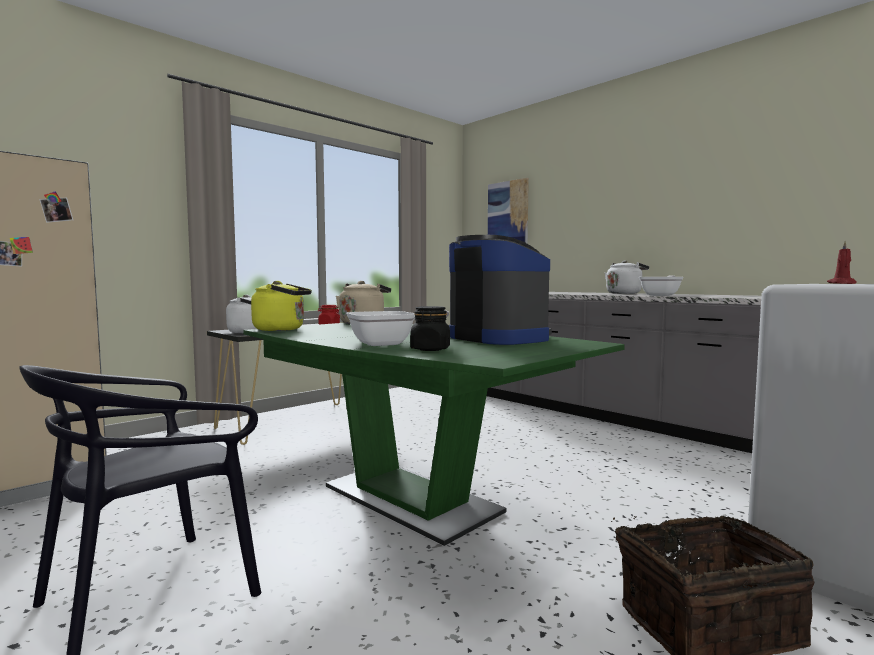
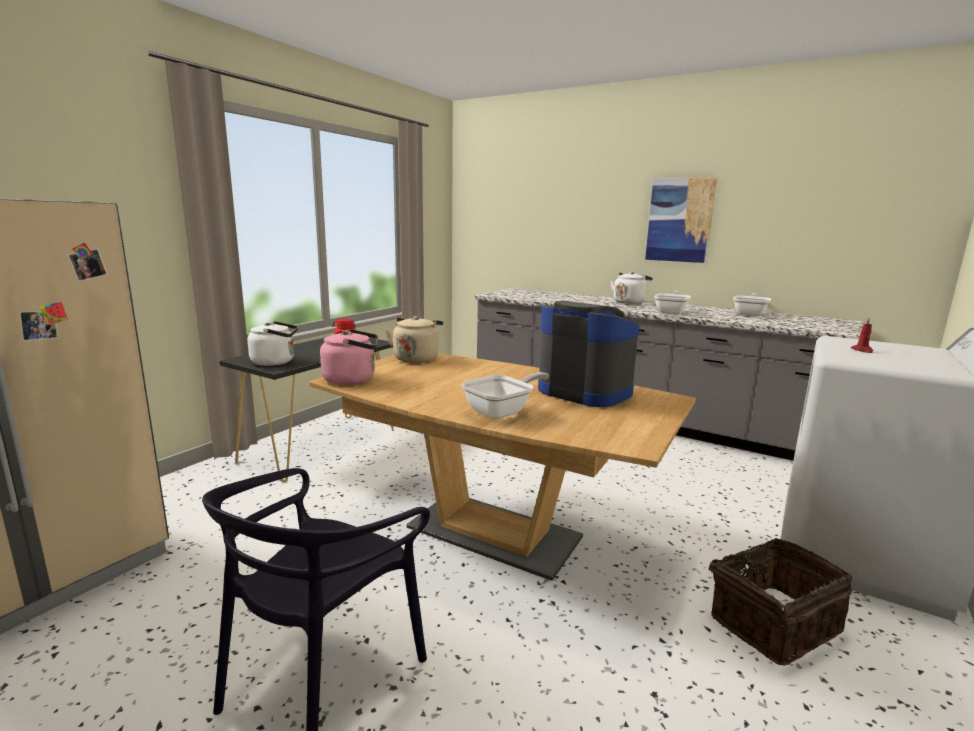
camera: 15 degrees left, 10 degrees up
green dining table [243,323,625,546] -> brown dining table [309,353,696,581]
yellow kettle [251,281,312,331] -> pink kettle [320,329,378,385]
black jar [410,306,450,351] -> none
picture [488,178,529,244] -> picture moved to [645,178,717,263]
none -> frying pan [733,293,771,317]

